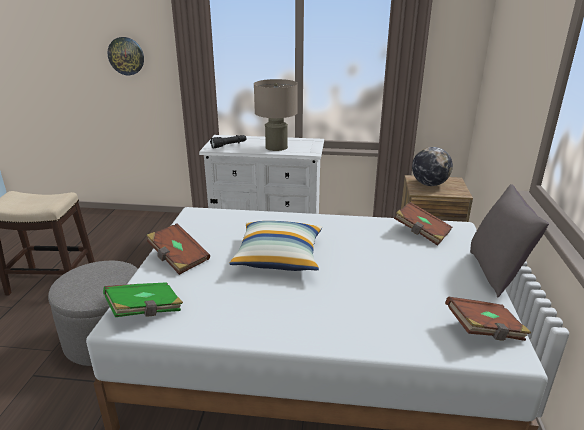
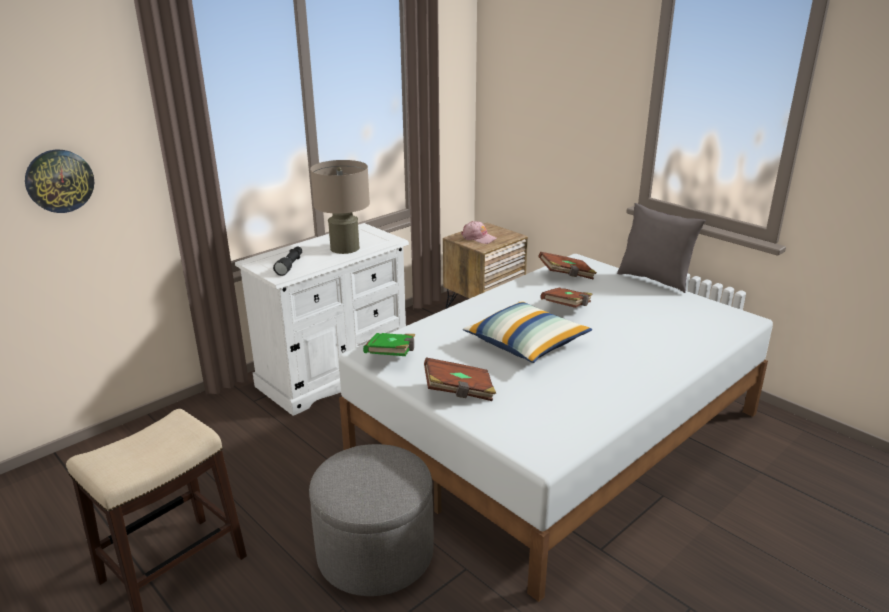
camera: 50 degrees left, 0 degrees up
green book [103,282,183,317] -> green book moved to [363,333,415,356]
globe [412,147,453,186] -> pink cap [461,221,497,244]
brown book [445,297,531,341] -> brown book moved to [541,288,593,308]

